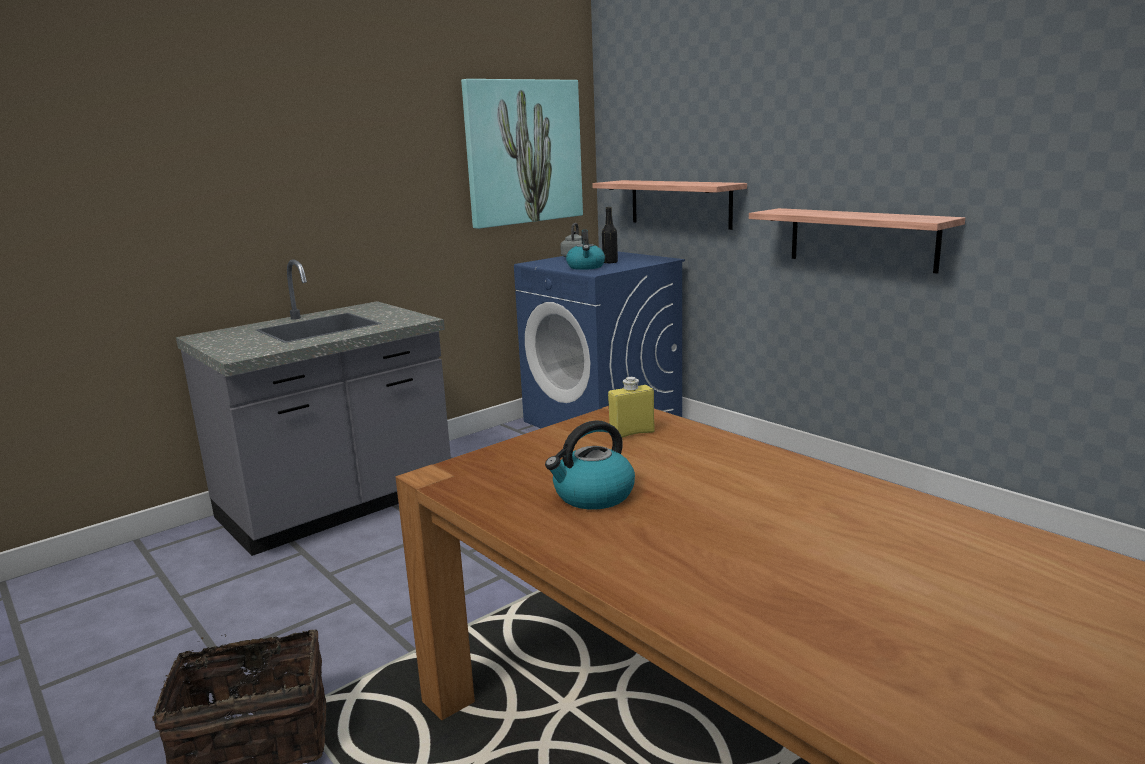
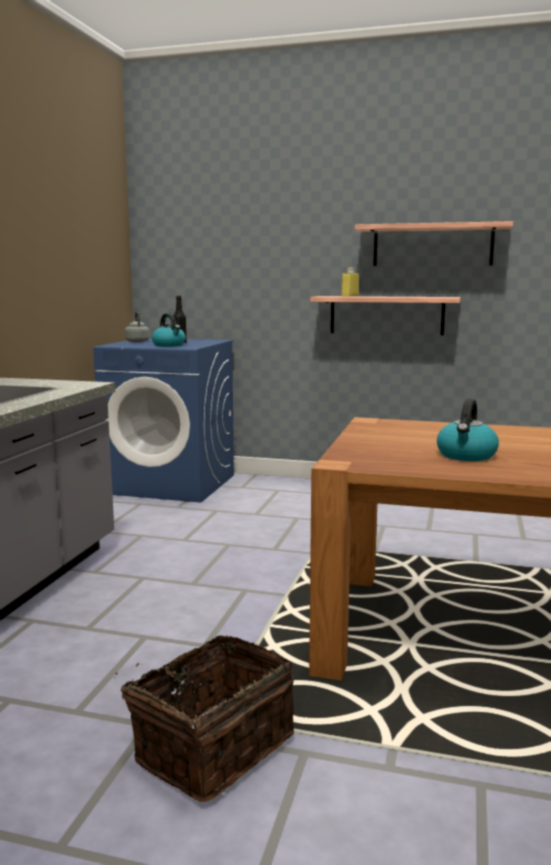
camera: 35 degrees left, 5 degrees down
picture [461,79,583,229] -> none
shelf [592,180,747,230] -> shelf moved to [355,221,513,266]
yellow bottle [608,377,655,438] -> yellow bottle moved to [342,267,359,297]

